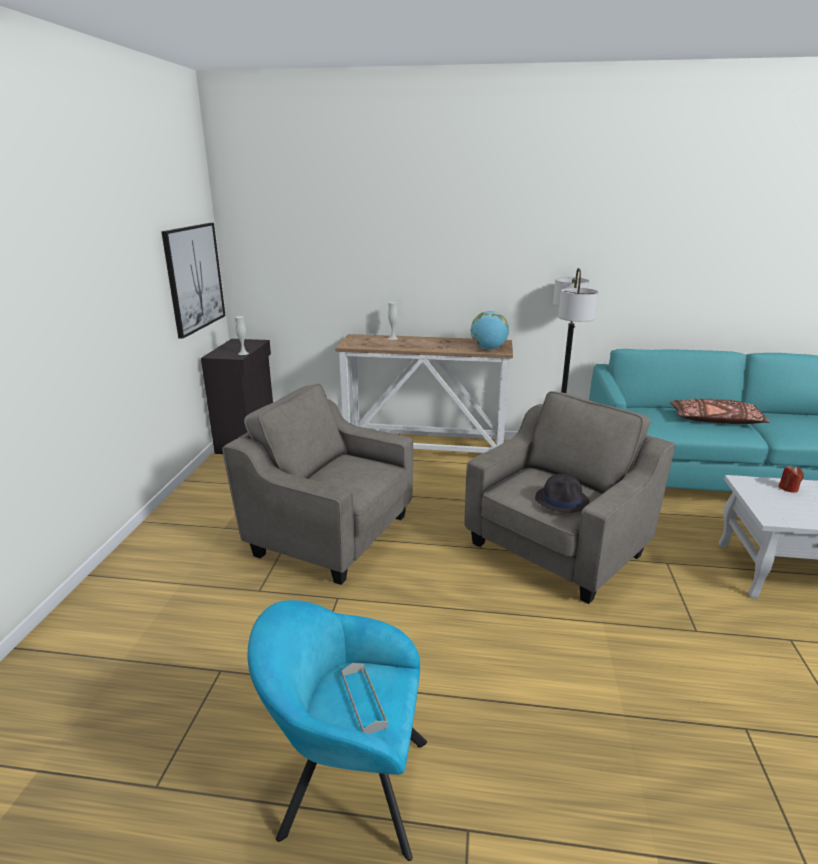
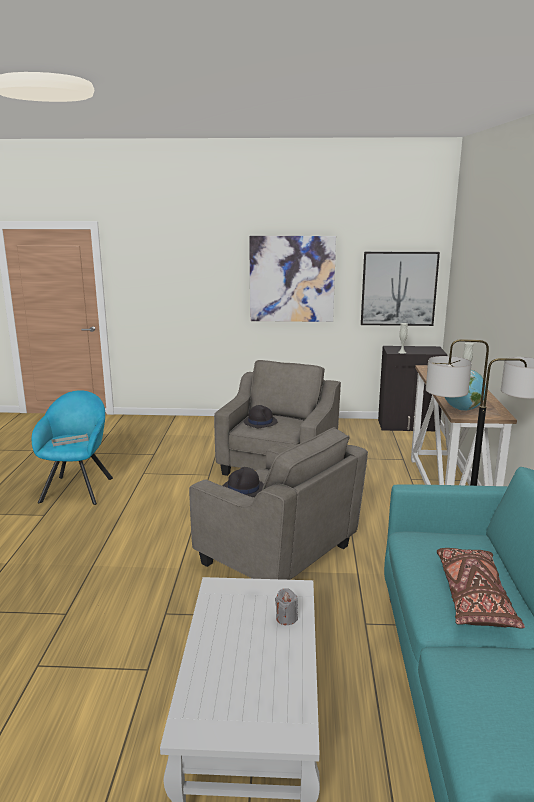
camera: 85 degrees right, 5 degrees down
red candle [778,466,804,493] -> grey candle [275,588,298,625]
none -> black hat [243,405,278,428]
none -> picture [249,236,336,322]

